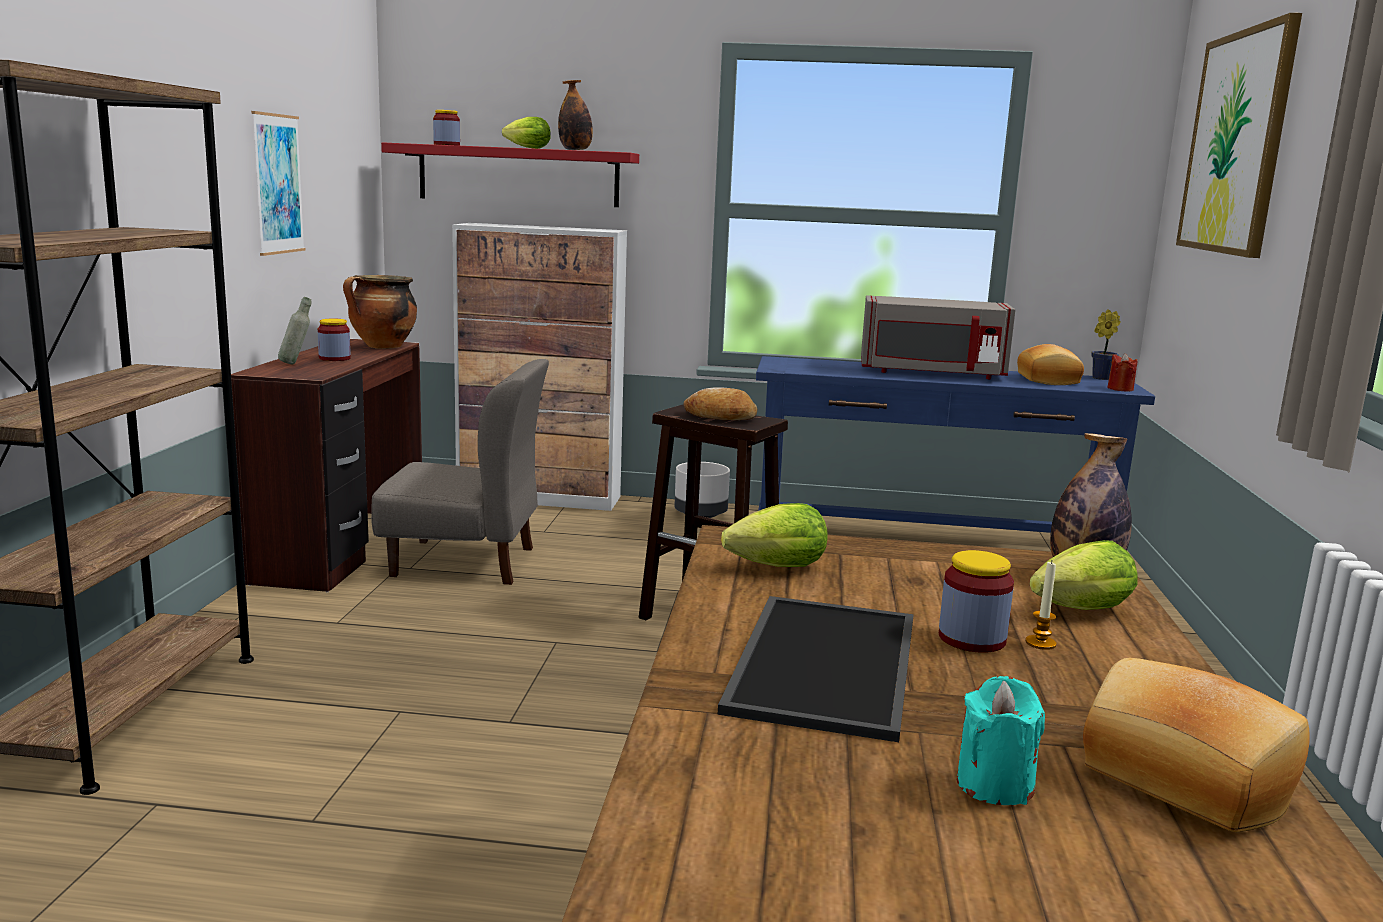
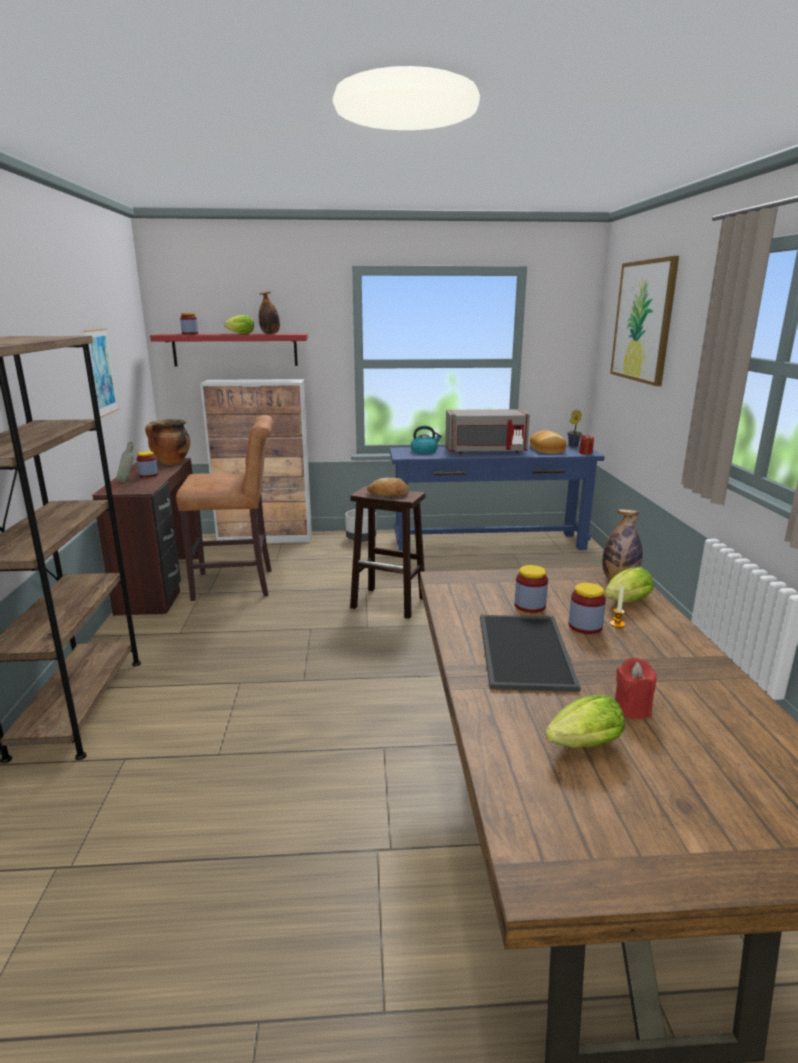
camera: 10 degrees left, 5 degrees up
grey chair [371,359,549,585] -> brown stool [176,415,273,601]
lettuce [721,503,828,567] -> lettuce moved to [545,694,625,747]
turquoise candle [957,676,1045,805] -> red candle [615,658,657,719]
bread [1083,658,1310,832] -> none
none -> kettle [411,425,442,454]
none -> jar [515,565,548,613]

